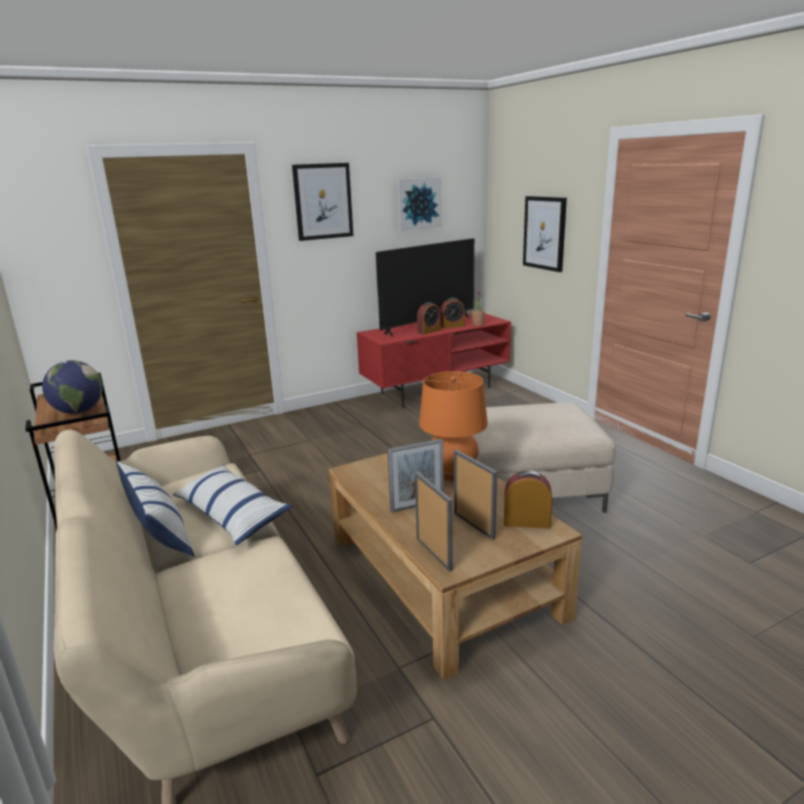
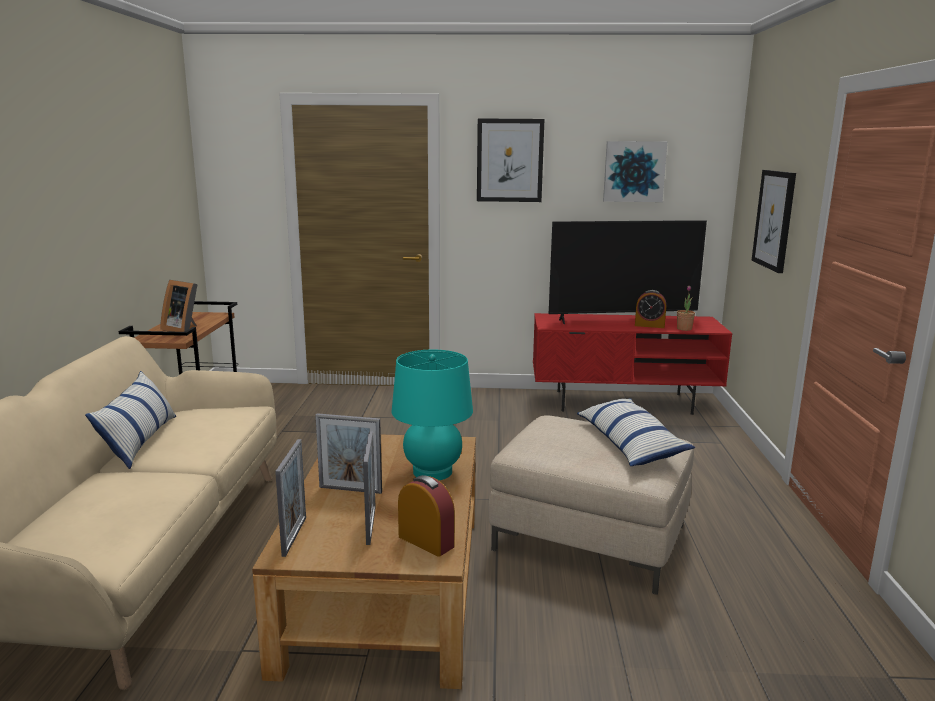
camera: 30 degrees right, 5 degrees down
globe [42,360,103,414] -> picture frame [160,280,198,332]
pillow [173,464,293,545] -> pillow moved to [577,398,695,466]
alarm clock [417,302,441,335] -> none
orange table lamp [419,371,488,481] -> turquoise table lamp [392,350,473,480]

